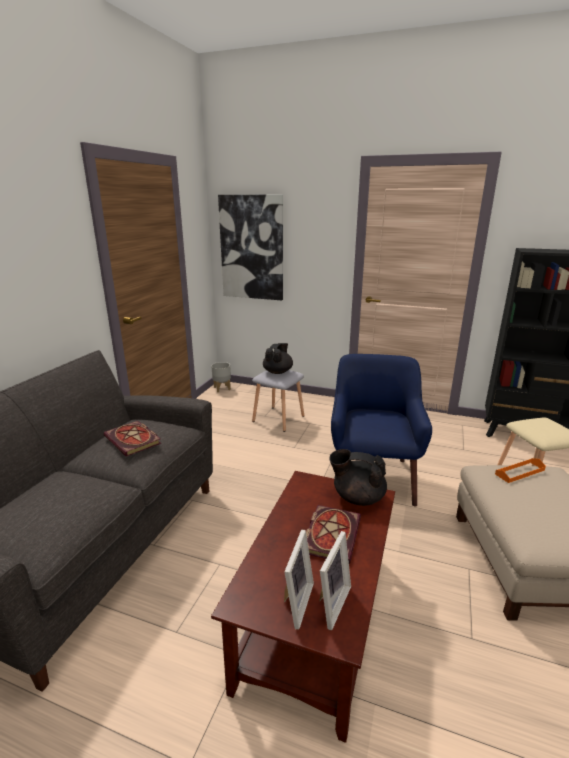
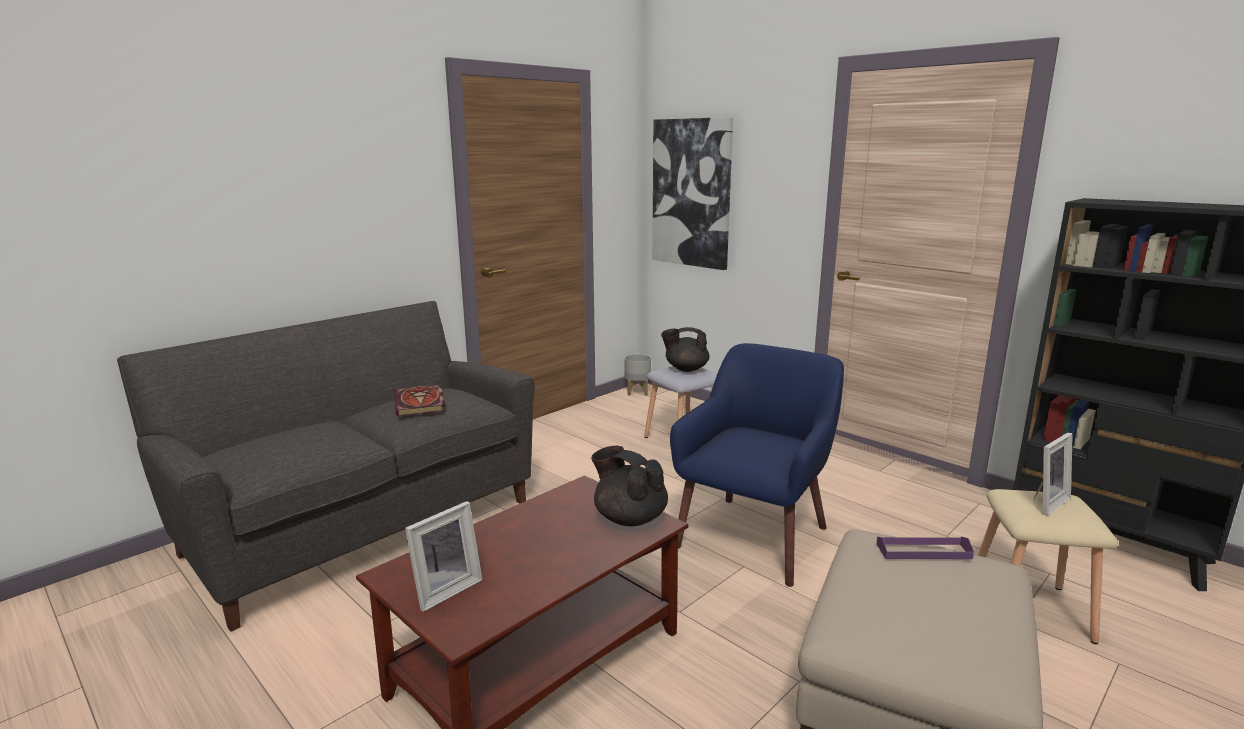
camera: 25 degrees right, 5 degrees down
black teapot [263,343,293,374] -> black teapot turned 135 degrees counterclockwise [661,327,710,372]
book [306,505,361,564] -> none
picture frame [319,531,351,630] -> picture frame moved to [1034,433,1073,515]
orange tray [495,458,546,483] -> purple tray [876,536,974,559]

